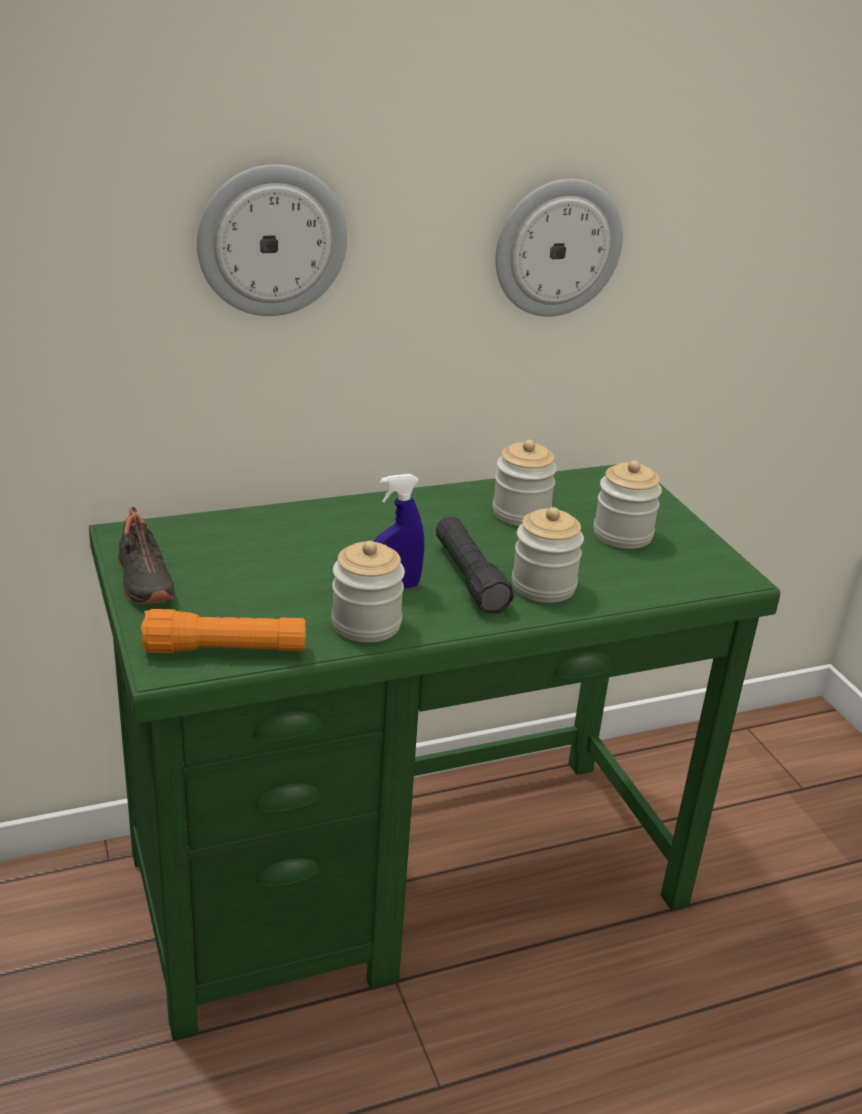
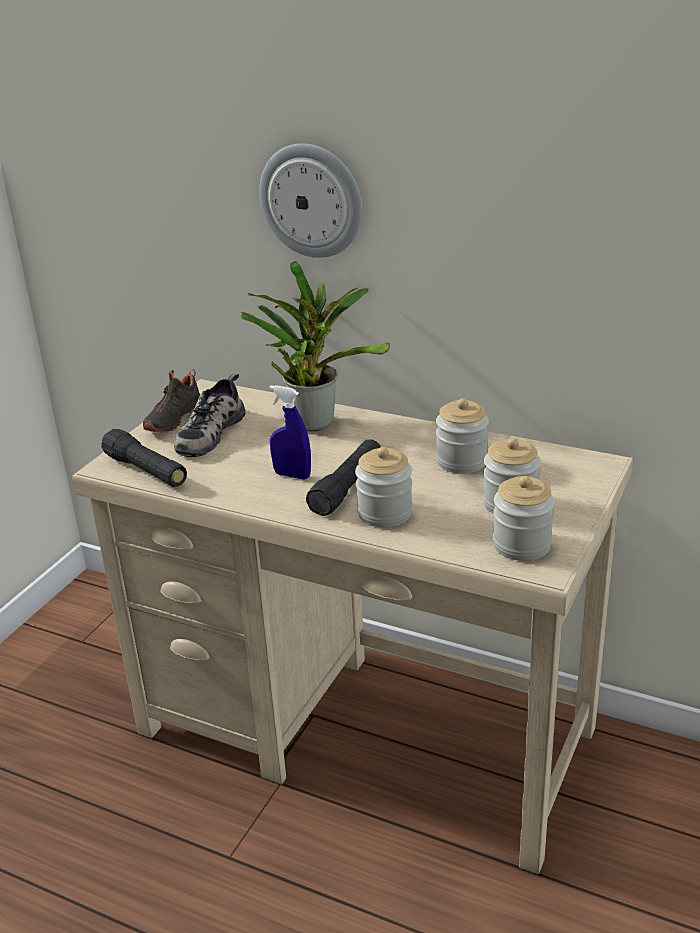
camera: 50 degrees right, 0 degrees up
green desk [89,464,780,1039] -> beige desk [72,379,633,874]
orange flashlight [141,609,306,653] -> black flashlight [101,429,187,487]
jar [332,541,405,643] -> jar moved to [493,476,555,561]
wall clock [496,179,623,317] -> none
none -> shoe [174,373,245,457]
none -> potted plant [240,261,390,431]

